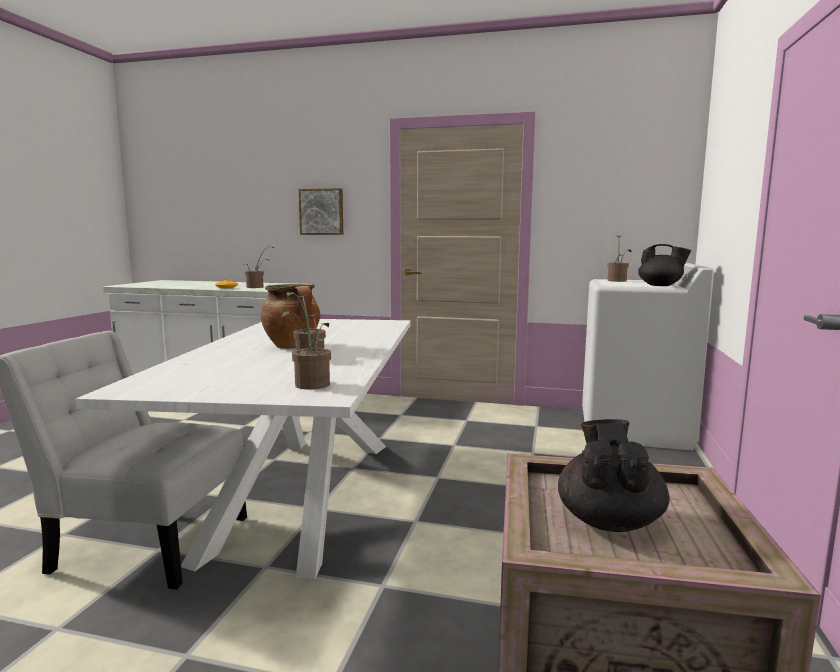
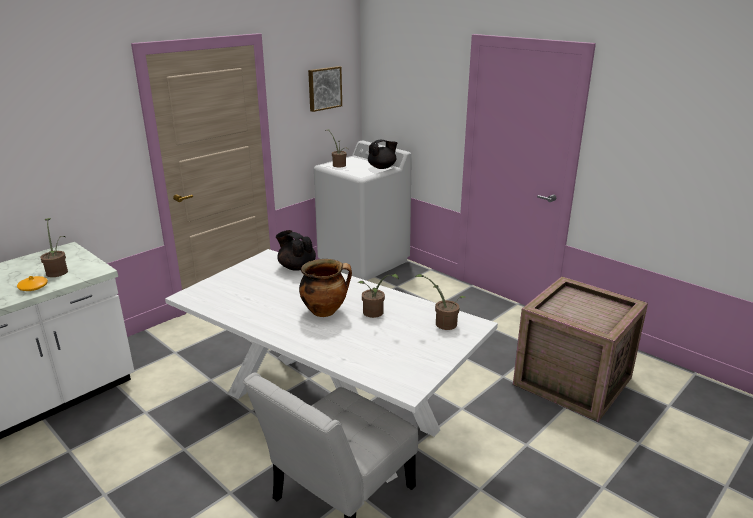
camera: 60 degrees left, 15 degrees up
picture [299,188,343,235] -> picture moved to [308,66,342,112]
black teapot [558,419,669,532] -> black teapot moved to [276,230,316,271]

